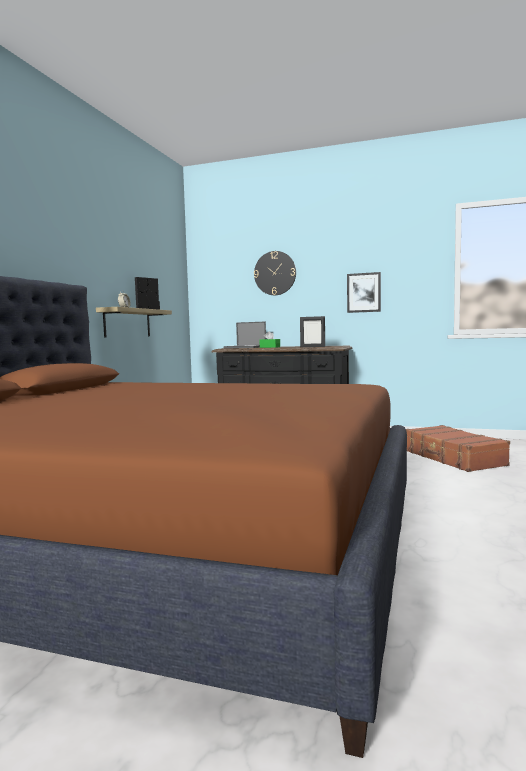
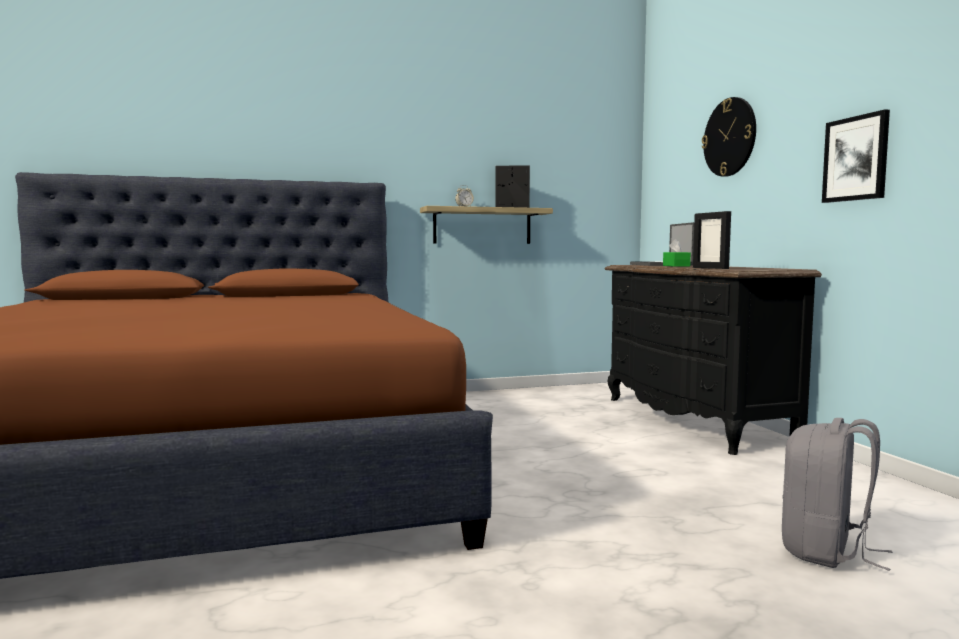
camera: 55 degrees right, 0 degrees up
brown suitcase [406,425,510,472] -> grey backpack [782,418,892,571]

